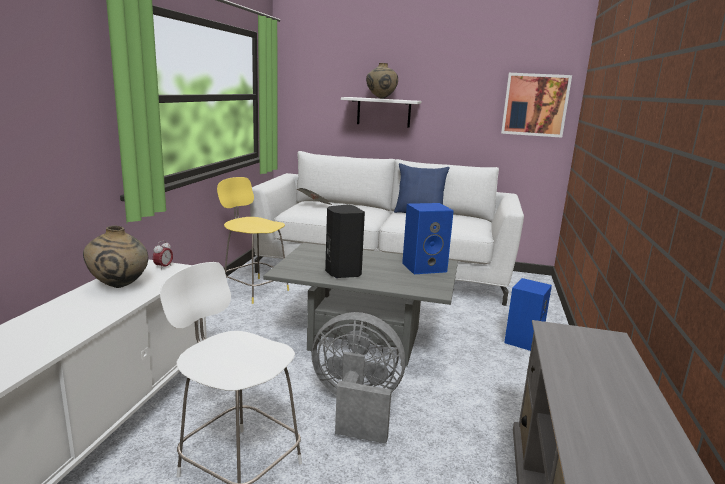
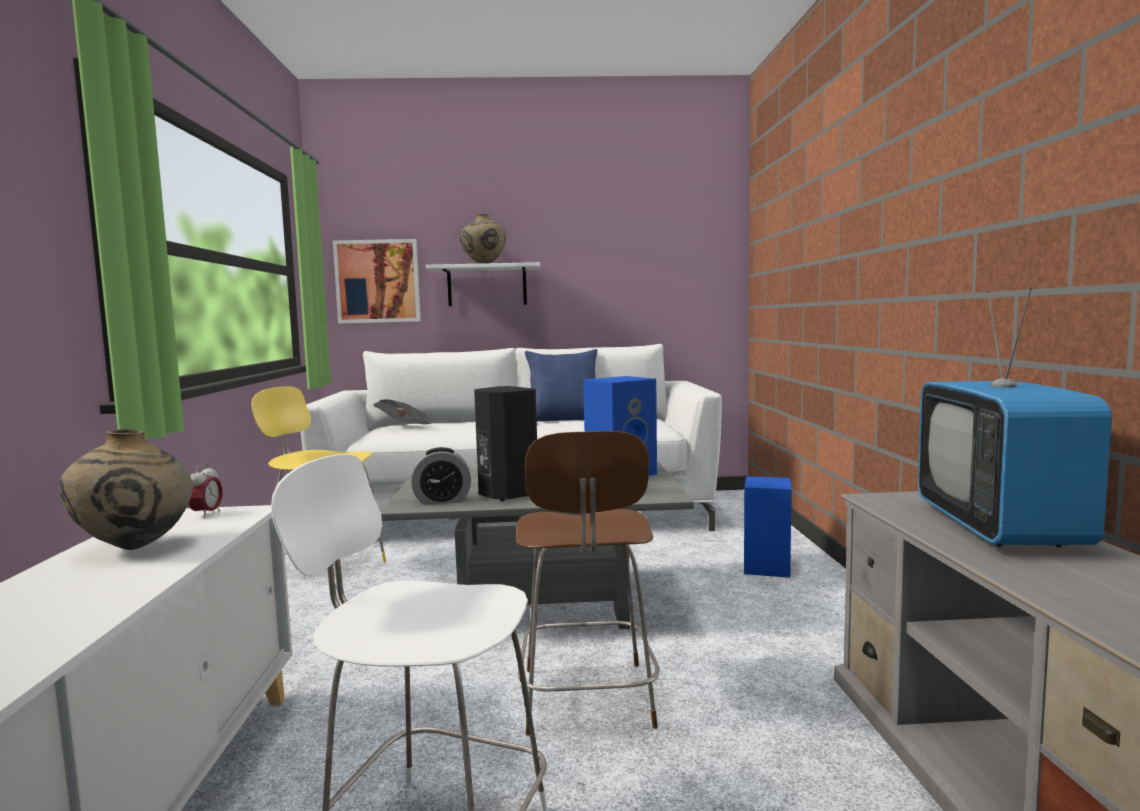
camera: 15 degrees left, 10 degrees down
grey fan [311,312,406,444] -> brown stool [516,431,660,736]
picture [501,73,572,138] -> picture moved to [333,239,421,323]
none -> alarm clock [411,447,471,505]
none -> television [918,287,1112,547]

